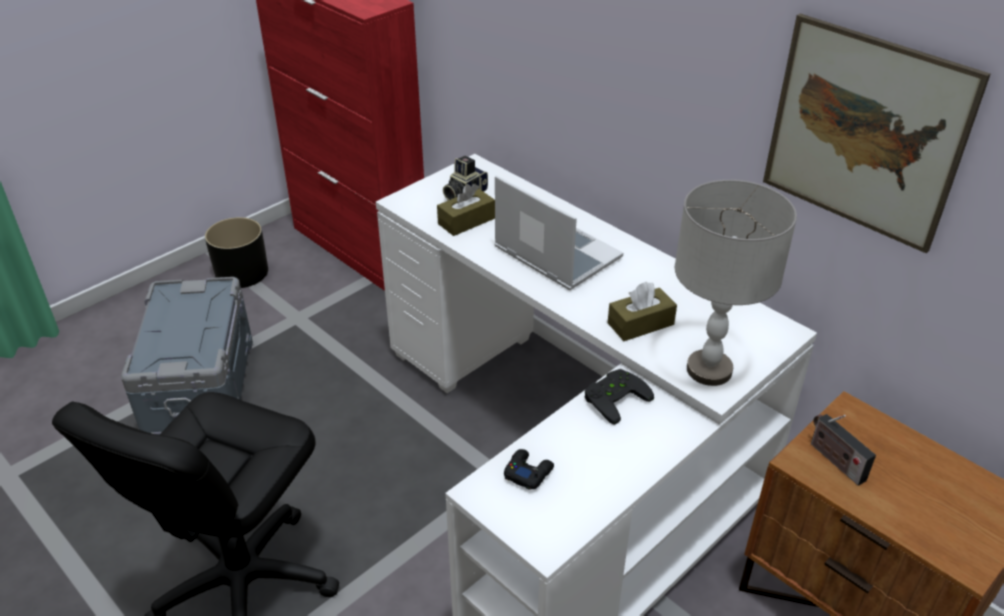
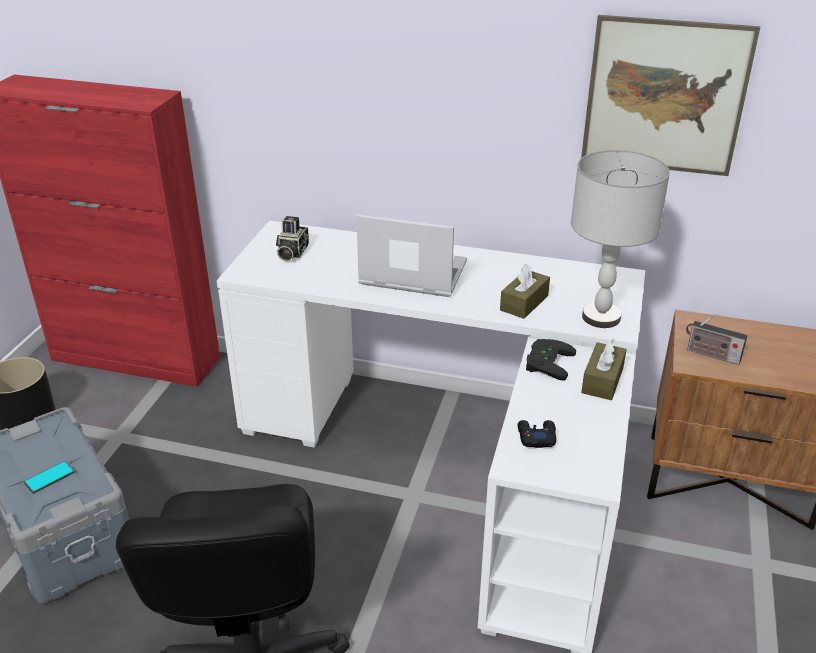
camera: 30 degrees left, 5 degrees down
brown tissue box [437,184,495,236] -> brown tissue box moved to [581,339,627,400]
none -> phone [24,461,75,494]

